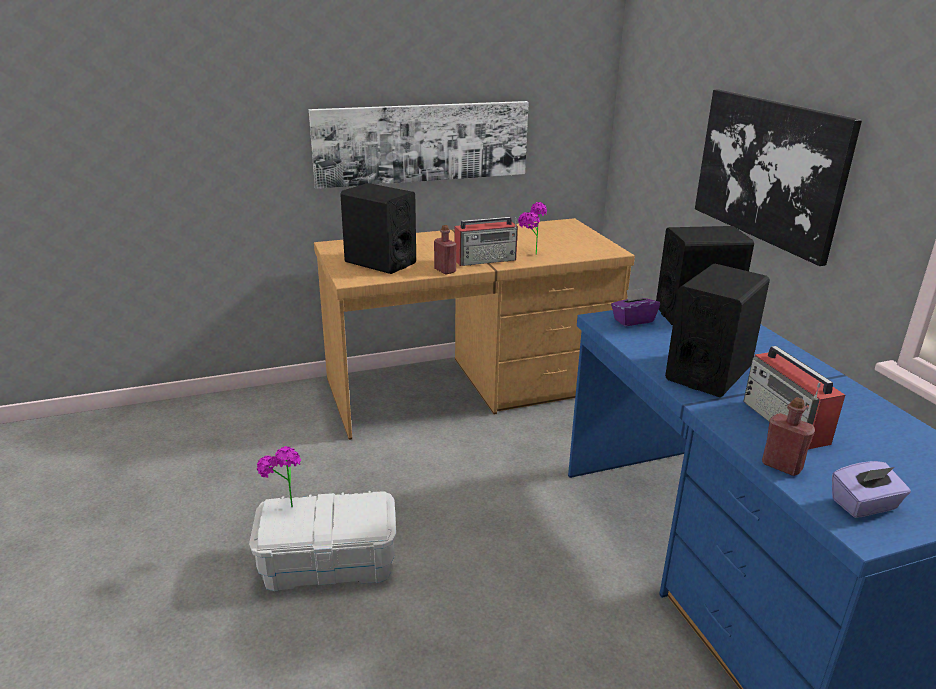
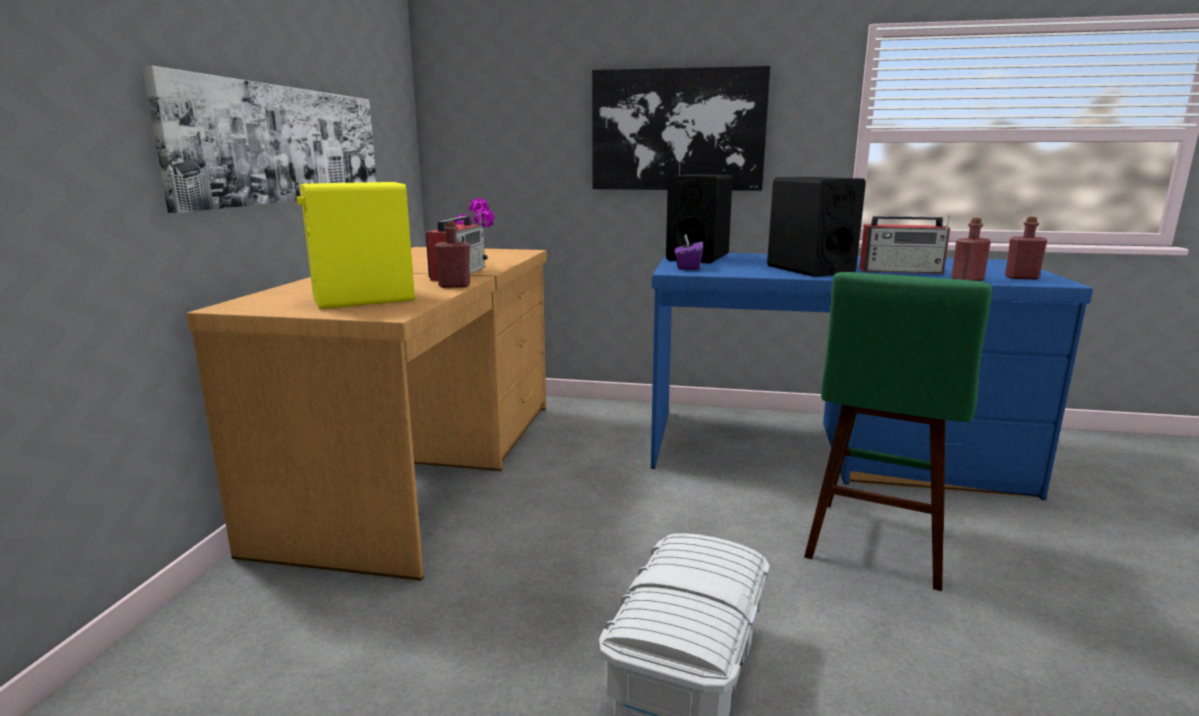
camera: 60 degrees left, 10 degrees down
potted plant [257,446,301,507] -> none
black speaker [340,183,416,274] -> yellow speaker [297,182,415,309]
purple tissue box [832,461,911,518] -> red bottle [1005,217,1048,280]
none -> green stool [804,272,992,591]

